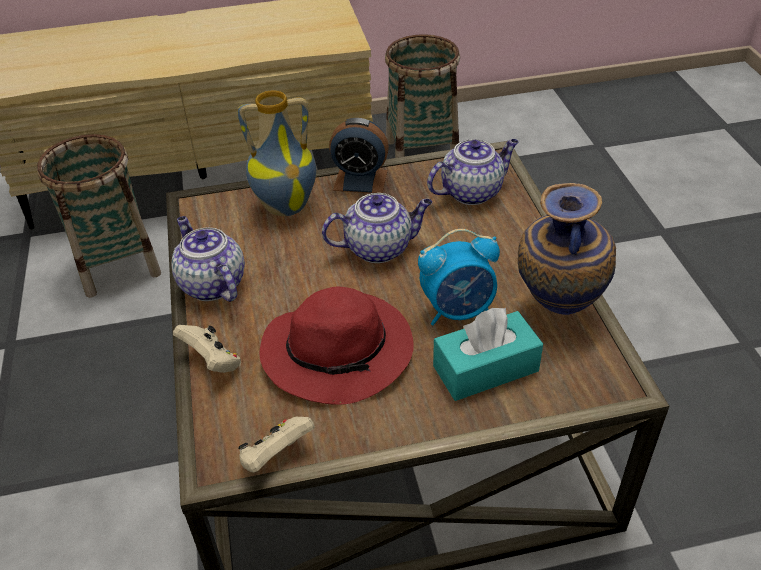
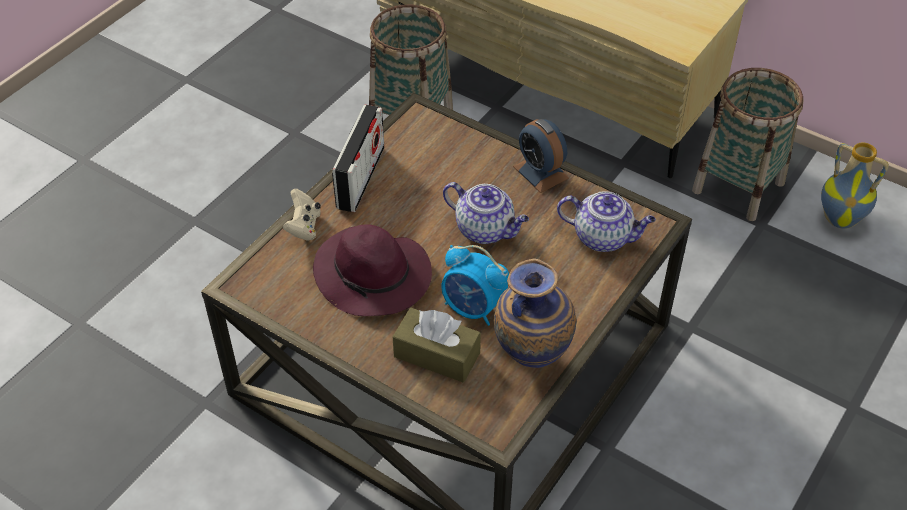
camera: 45 degrees right, 5 degrees up
teapot [171,216,245,302] -> radio [332,105,384,212]
vase [238,90,316,216] -> vase moved to [821,142,889,229]
beige game controller [238,417,315,473] -> none
red hat [260,287,414,405] -> purple hat [313,224,432,316]
turquoise tissue box [433,307,543,401] -> brown tissue box [393,308,481,382]

